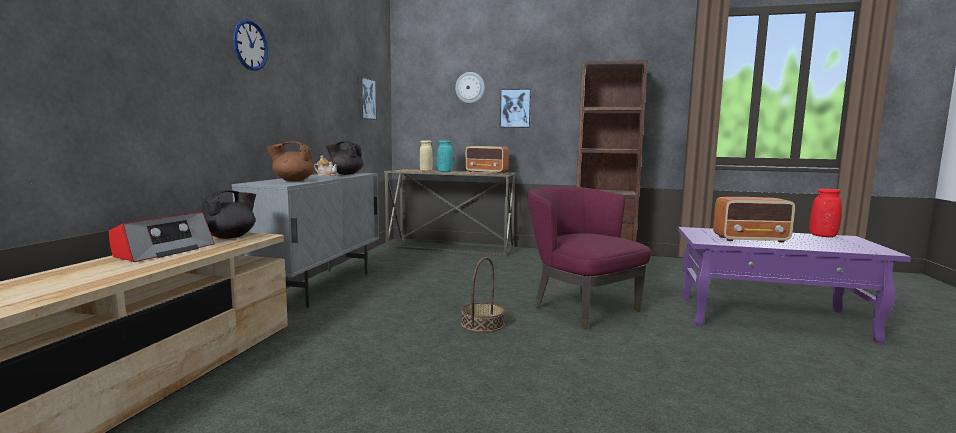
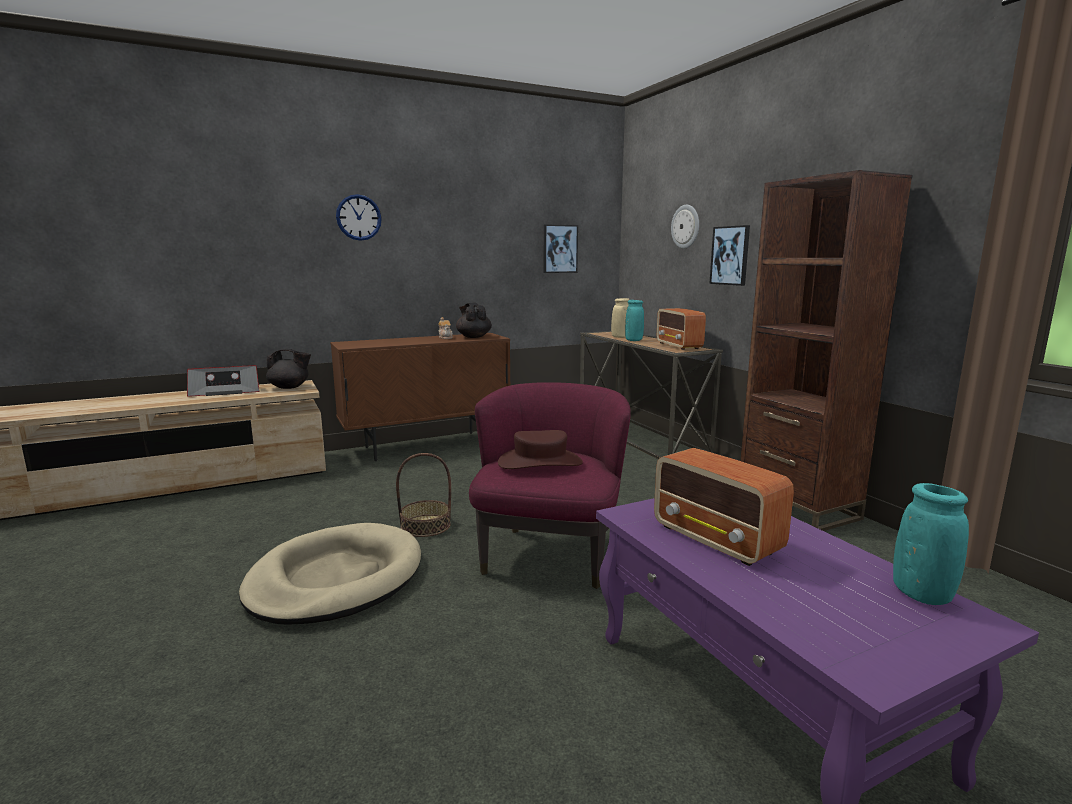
camera: 50 degrees right, 5 degrees up
grey cabinet [232,172,379,308] -> brown cabinet [330,333,510,461]
brown teapot [266,141,315,181] -> none
red vase [809,189,842,237] -> turquoise vase [893,483,969,605]
none -> beige dog bed [239,523,421,625]
none -> brown hat [498,430,583,469]

